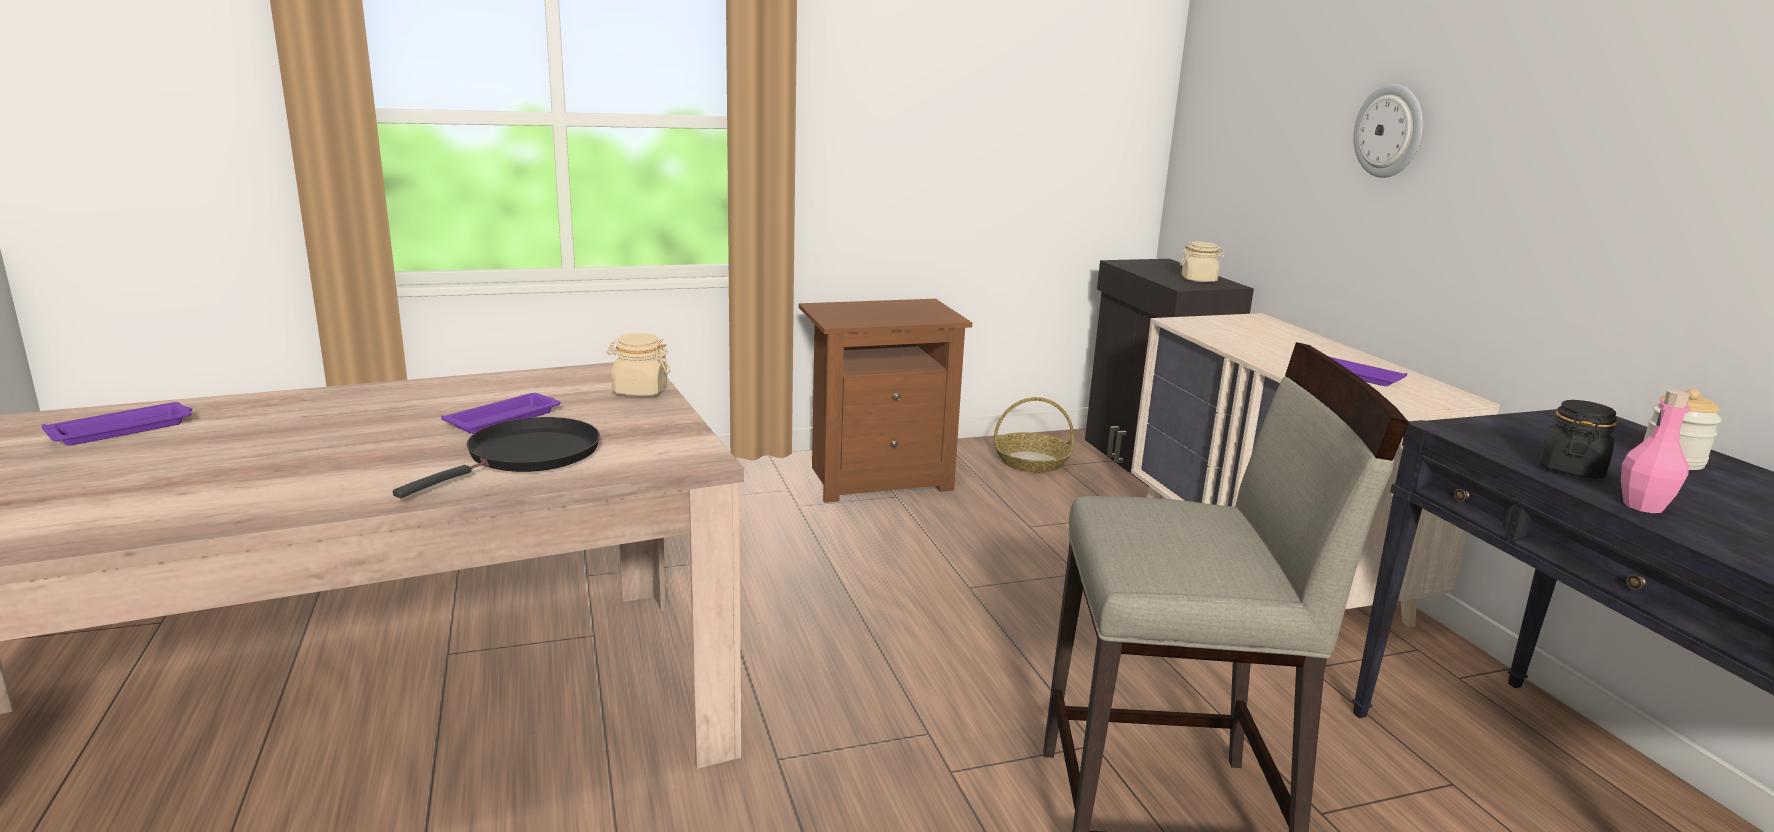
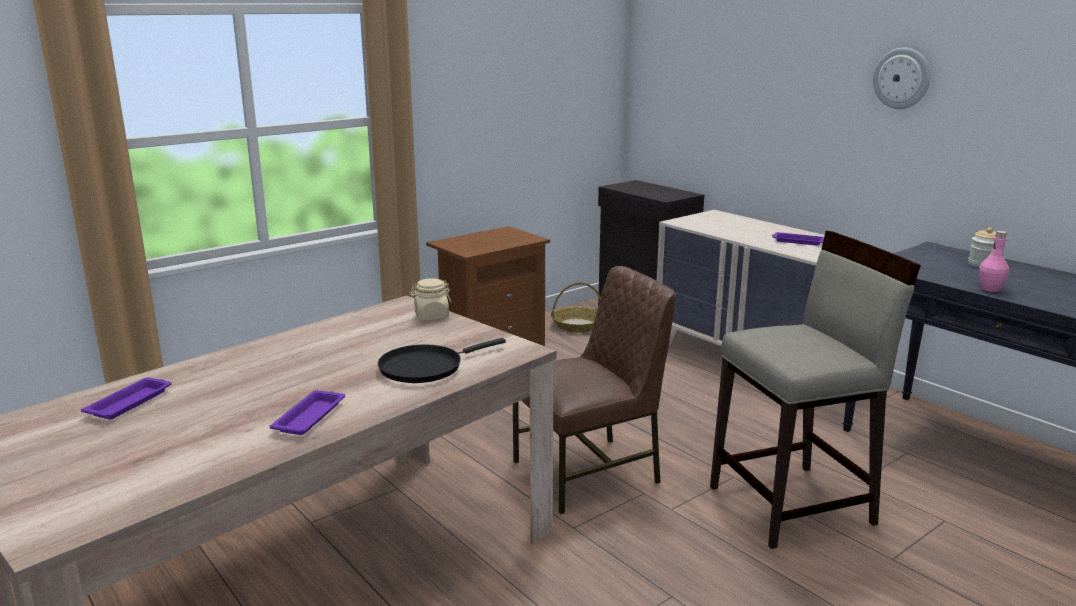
camera: 20 degrees left, 0 degrees up
black frying pan [393,417,600,498] -> black frying pan turned 135 degrees counterclockwise [378,338,506,383]
purple tray [441,393,561,434] -> purple tray moved to [269,390,345,435]
beige jar [1180,242,1225,282] -> none
wall clock [1353,84,1423,178] -> wall clock moved to [873,48,930,109]
black jar [1540,400,1617,478] -> none
none -> brown chair [513,266,676,514]

